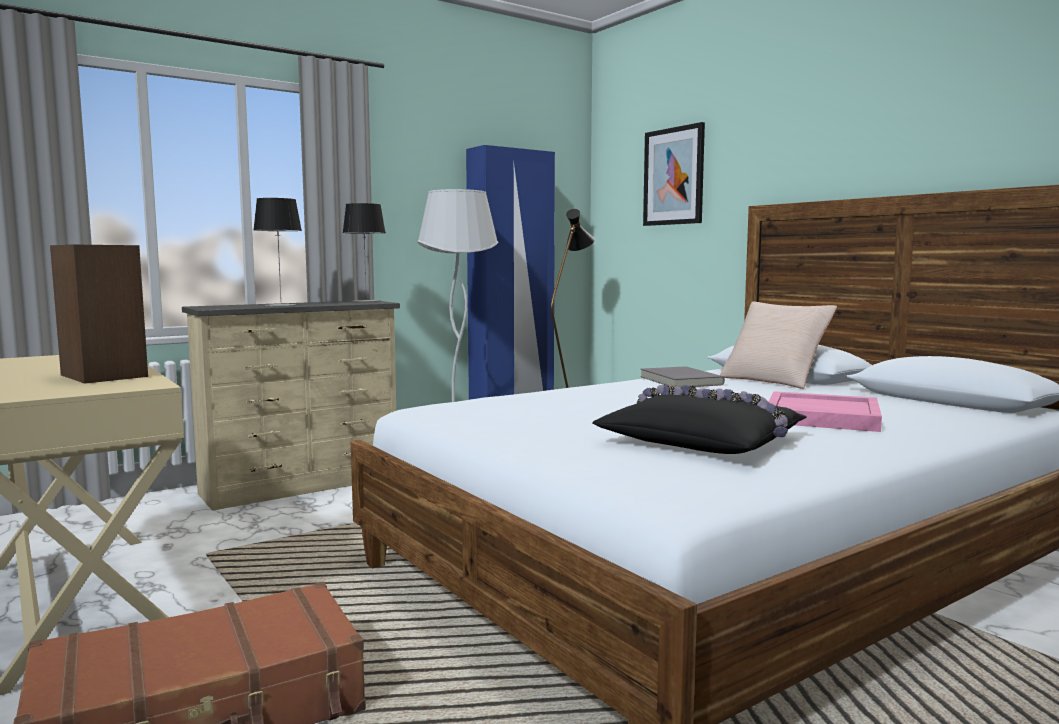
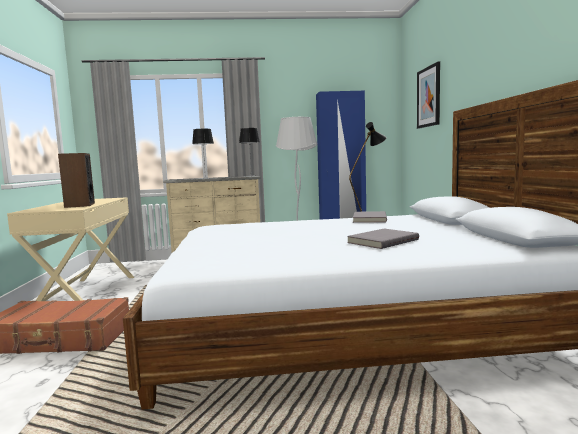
camera: 30 degrees right, 0 degrees up
black pillow [592,385,807,454] -> none
beige pillow [720,302,837,389] -> none
pink tray [768,391,882,432] -> grey book [347,229,419,249]

